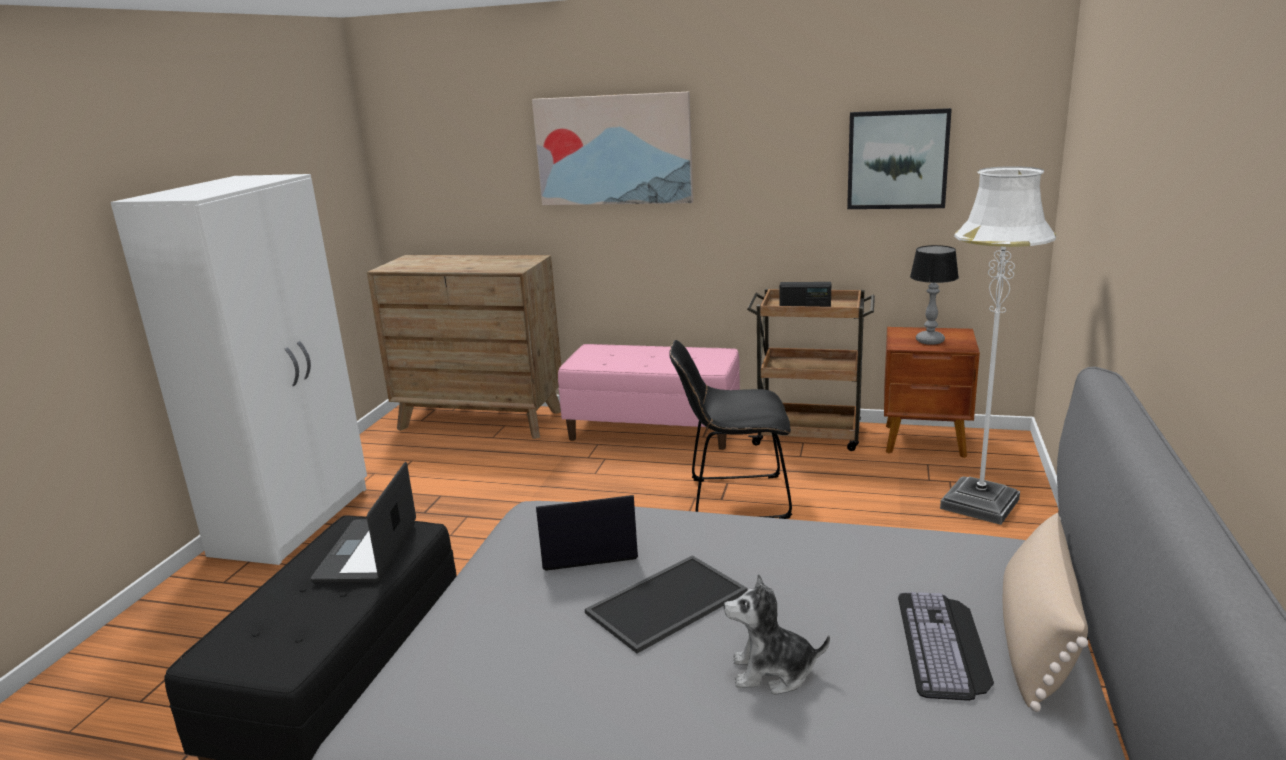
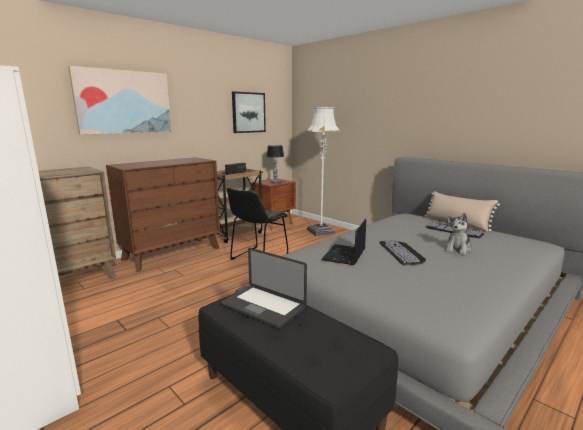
camera: 60 degrees left, 5 degrees down
pink bench [558,344,740,450] -> brown dresser [106,157,220,272]
tray [585,555,748,653] -> keyboard [379,240,426,265]

